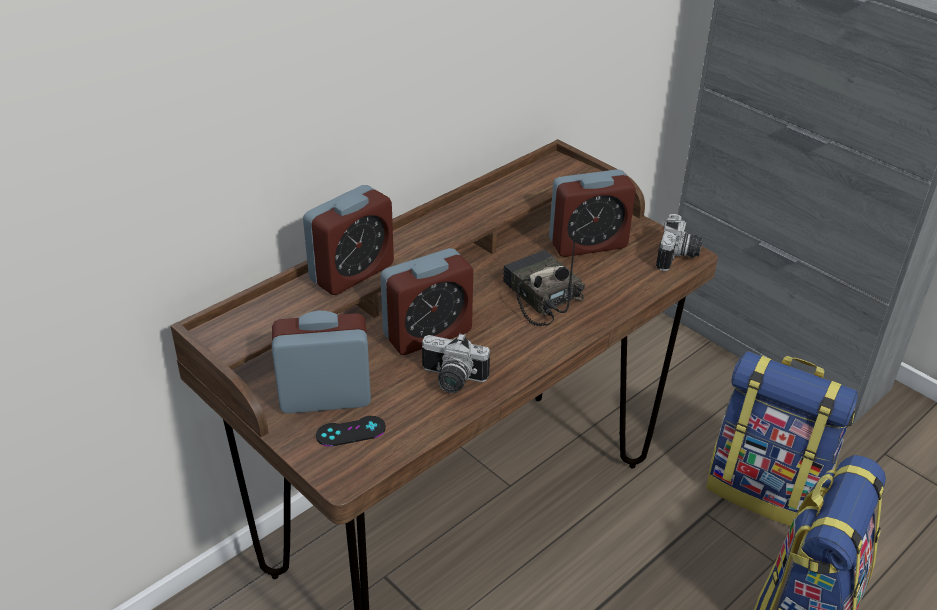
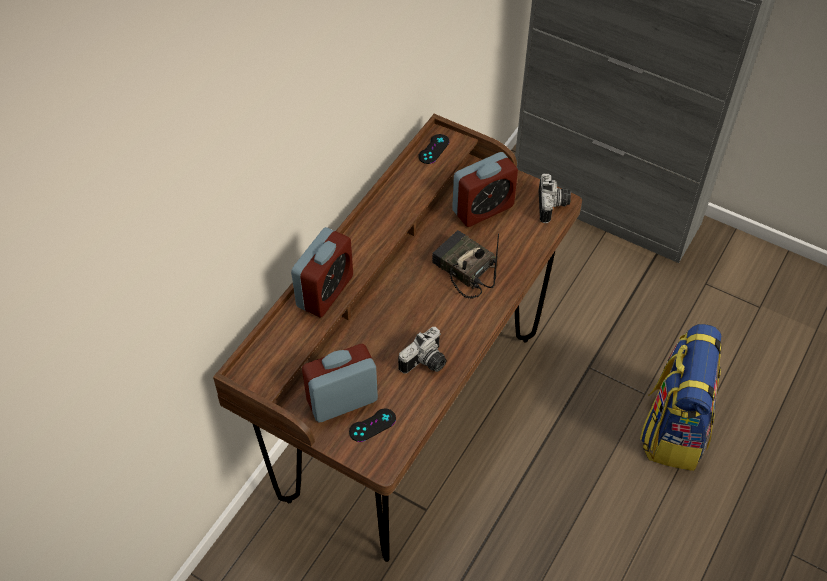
camera: 15 degrees left, 15 degrees up
alarm clock [380,248,473,355] -> none
camera [422,333,490,393] -> camera turned 45 degrees counterclockwise [398,327,447,374]
backpack [706,351,858,526] -> none
none -> black game controller [418,134,449,164]

